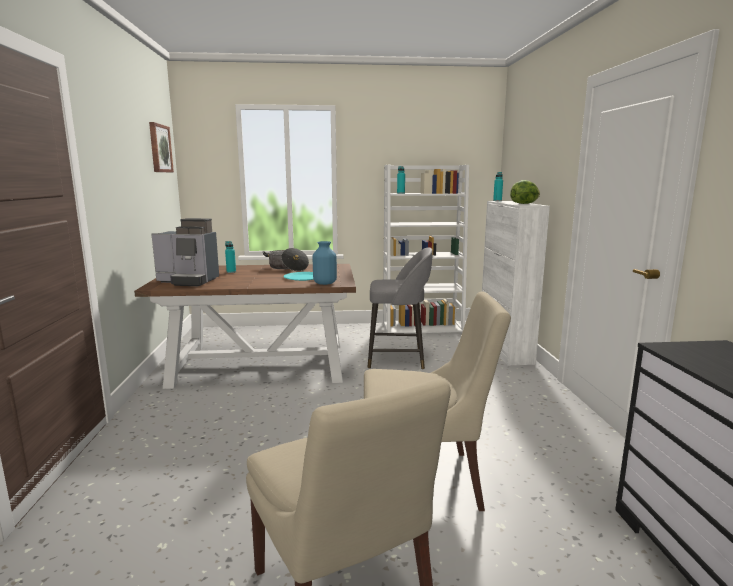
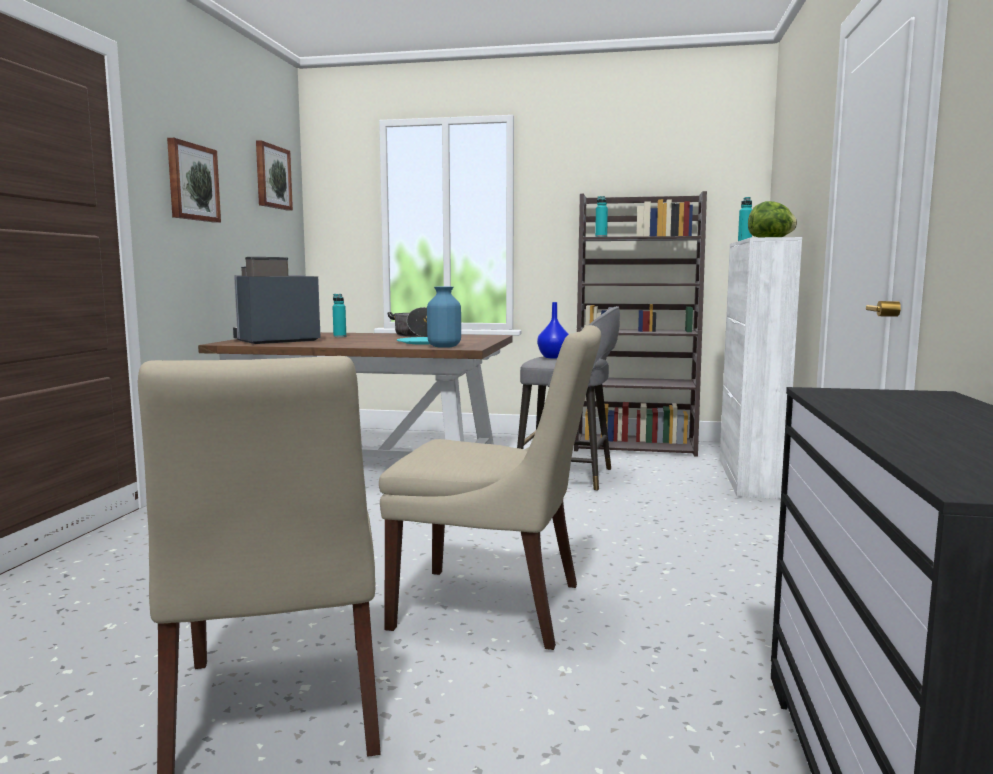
camera: 15 degrees right, 5 degrees down
coffee machine [151,218,219,286] -> coffee machine turned 120 degrees clockwise [233,257,321,344]
white bookcase [383,165,469,333] -> brown bookcase [574,191,707,457]
none -> picture [167,138,221,223]
none -> blue vase [537,302,569,359]

